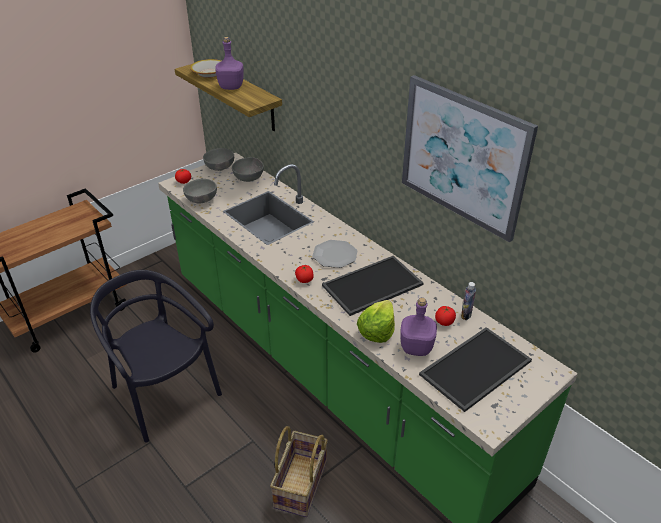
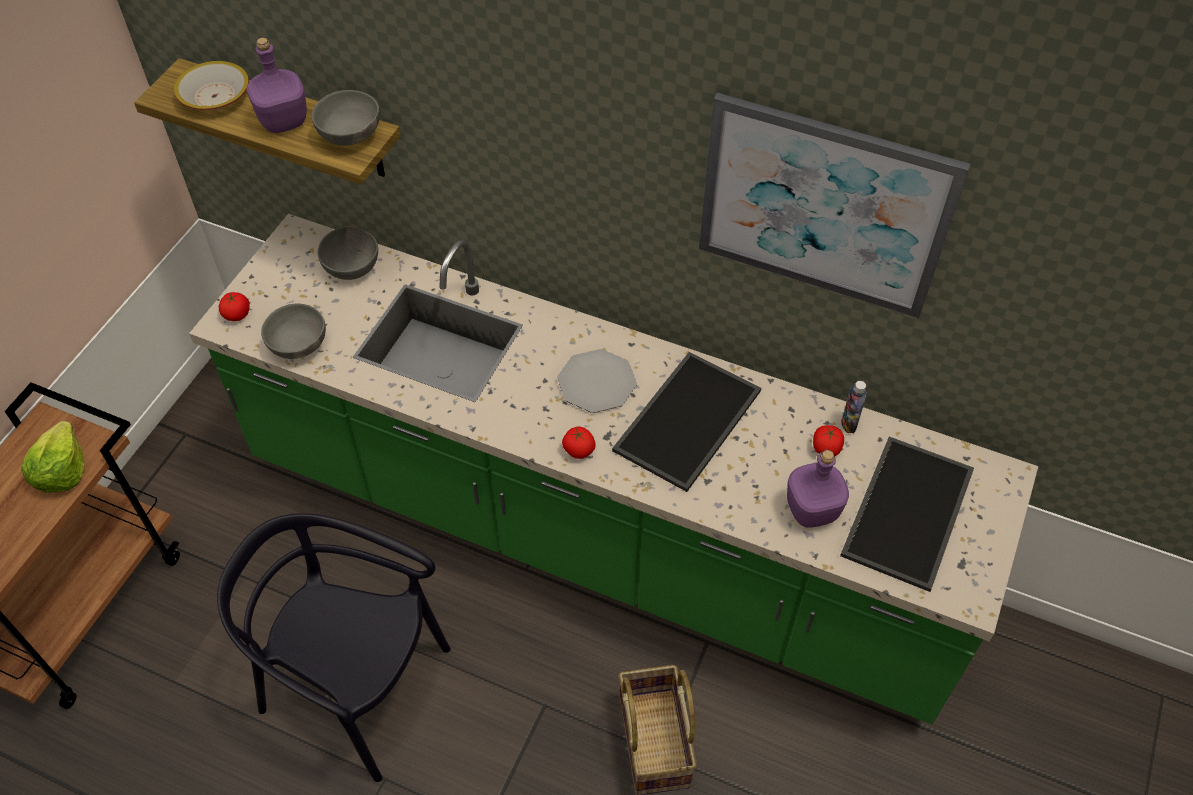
camera: 25 degrees left, 15 degrees up
grey bowl [203,148,234,171] -> grey bowl moved to [312,90,380,146]
lettuce [357,300,395,343] -> lettuce moved to [21,421,84,493]

